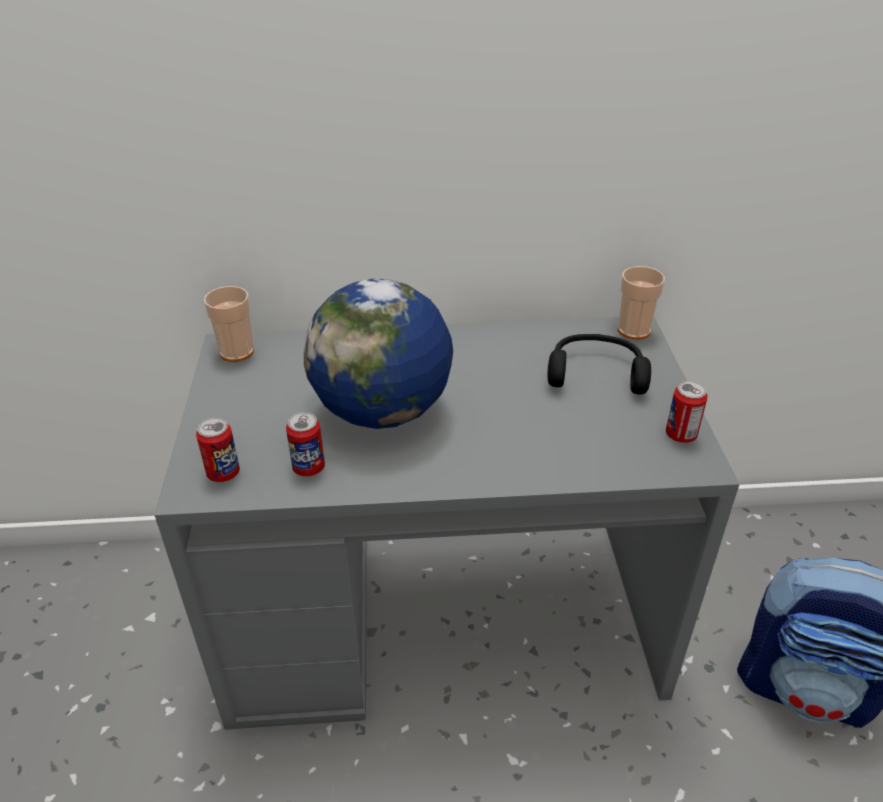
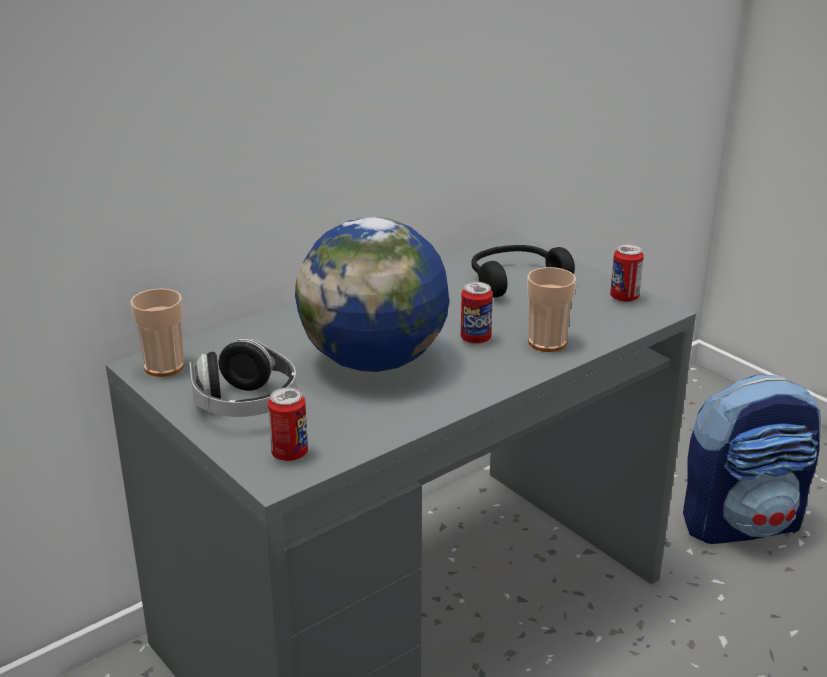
camera: 35 degrees left, 10 degrees down
can [286,412,325,477] -> can moved to [461,282,493,344]
cup [618,266,665,340] -> cup moved to [527,267,576,352]
none -> headphones [190,339,297,417]

